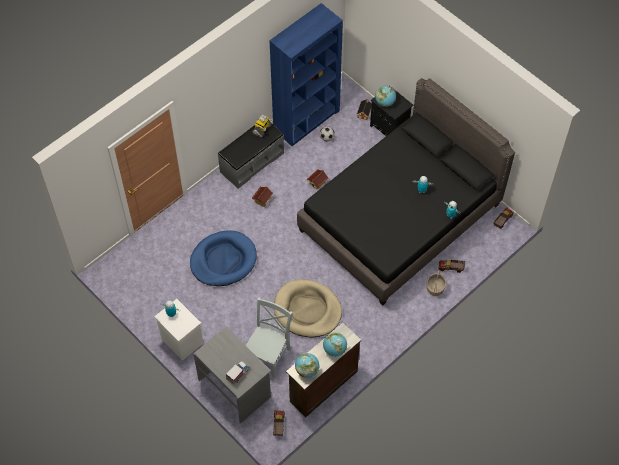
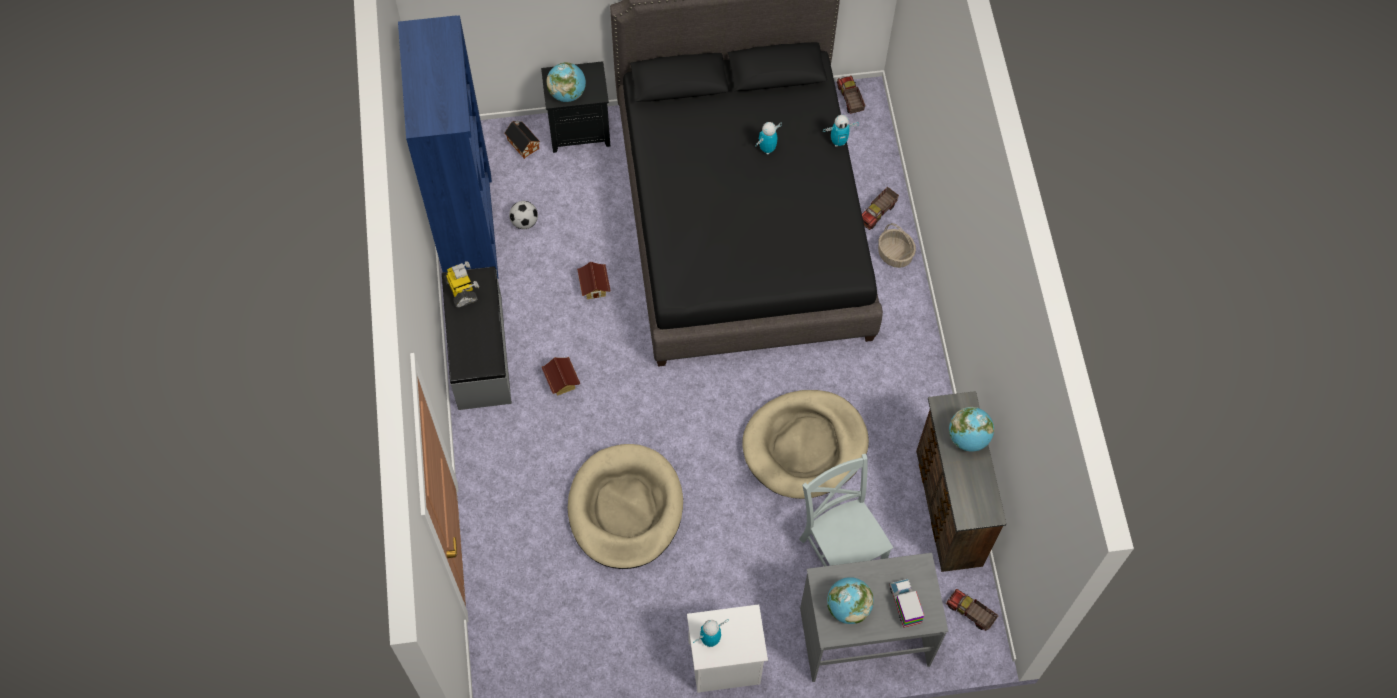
camera: 55 degrees left, 5 degrees up
blue dog bed [190,230,257,286] -> beige dog bed [568,444,683,569]
globe [295,353,319,378] -> globe moved to [827,577,874,624]

